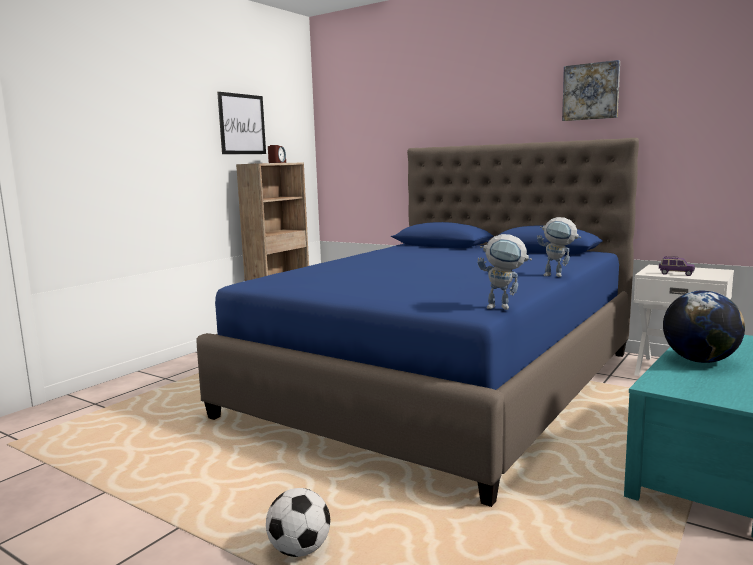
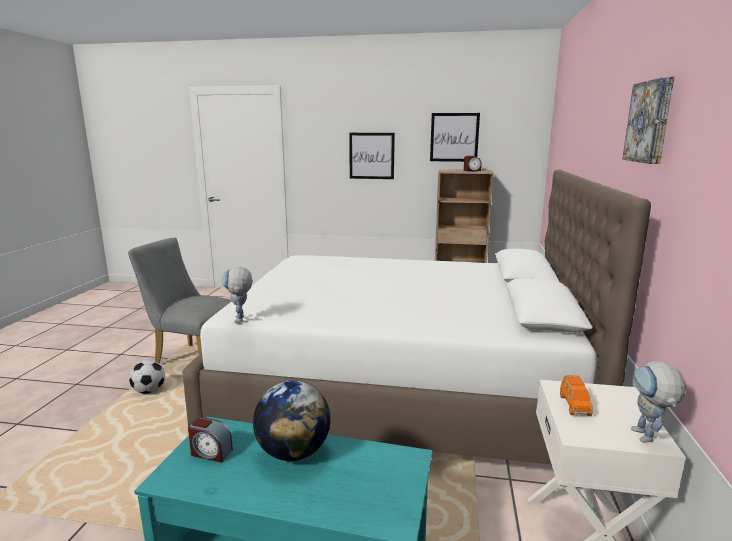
camera: 65 degrees right, 5 degrees up
blue bed [196,138,639,507] -> white bed [182,169,651,464]
toy robot [537,217,581,277] -> toy robot moved to [631,361,686,443]
purple toy car [659,256,695,276] -> orange toy car [560,375,593,416]
none -> grey chair [128,238,232,364]
none -> alarm clock [188,417,233,463]
none -> picture [349,133,395,179]

